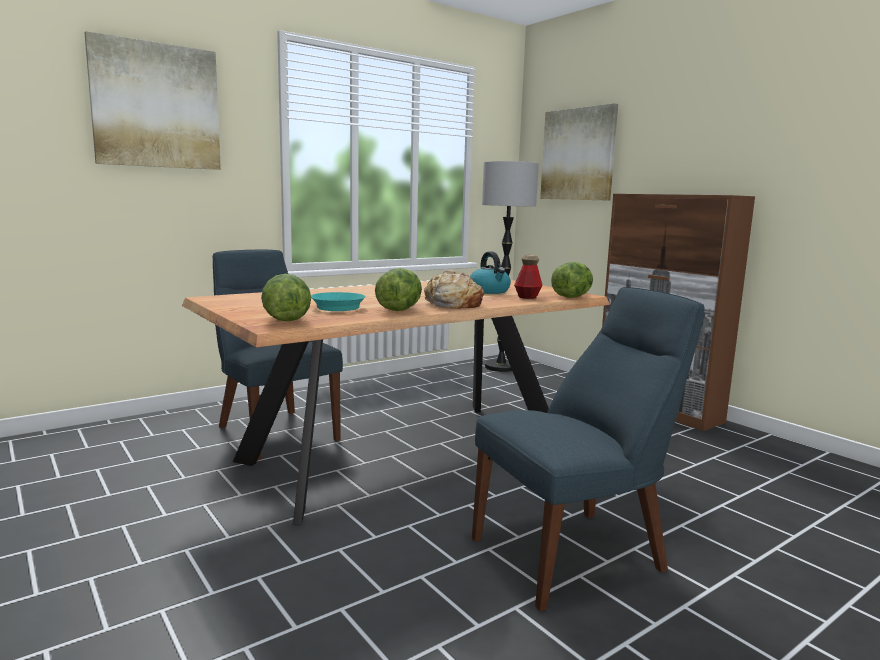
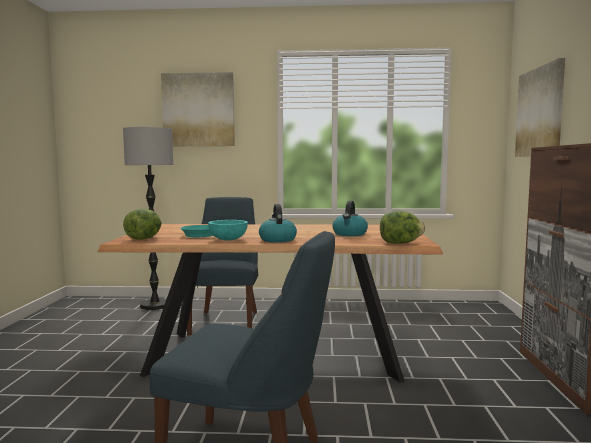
camera: 40 degrees right, 5 degrees down
lettuce [375,268,422,311] -> turquoise bowl [208,220,248,241]
bread [423,270,484,309] -> kettle [259,204,297,243]
floor lamp [482,161,539,372] -> floor lamp moved to [123,127,173,310]
bottle [514,255,542,299] -> none

